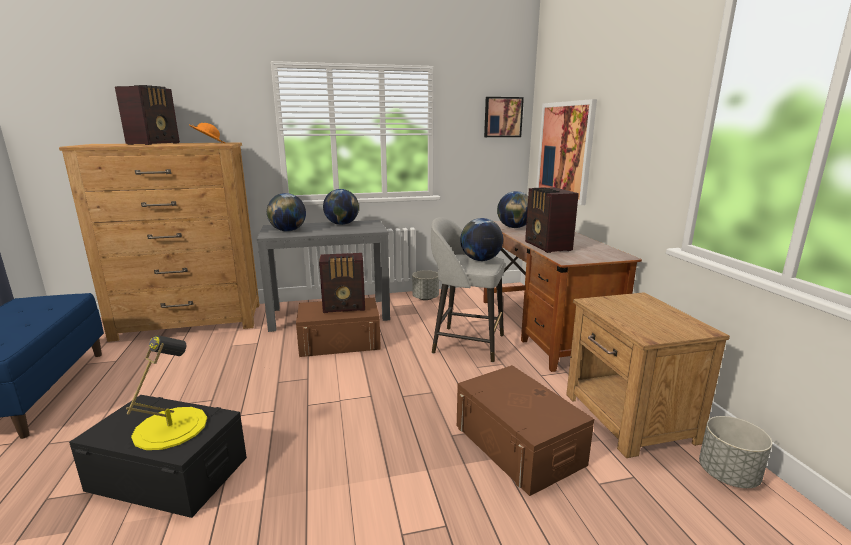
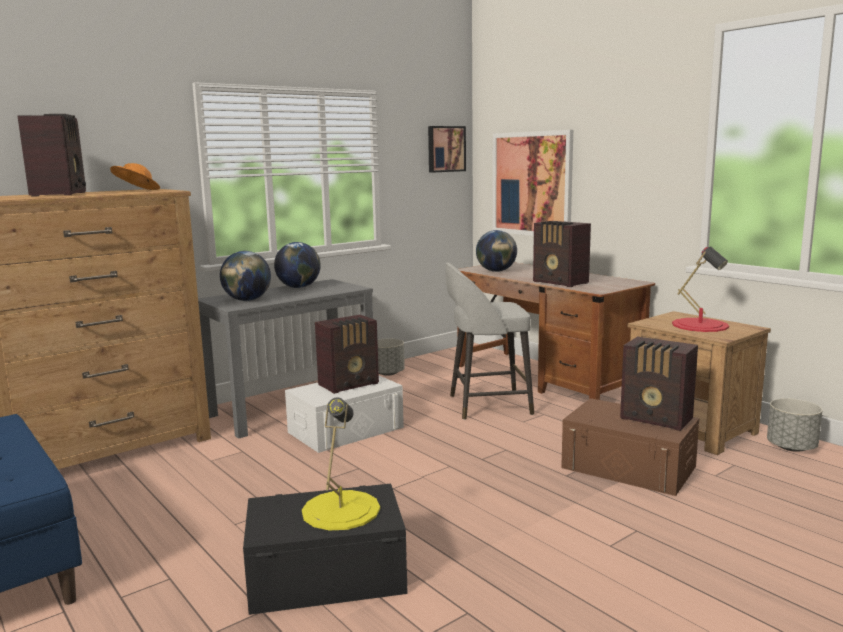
camera: 25 degrees left, 5 degrees down
brown storage box [296,298,381,357] -> white storage box [285,376,404,453]
globe [460,218,503,261] -> none
none -> radio [620,337,698,431]
none -> red table lamp [672,246,729,332]

